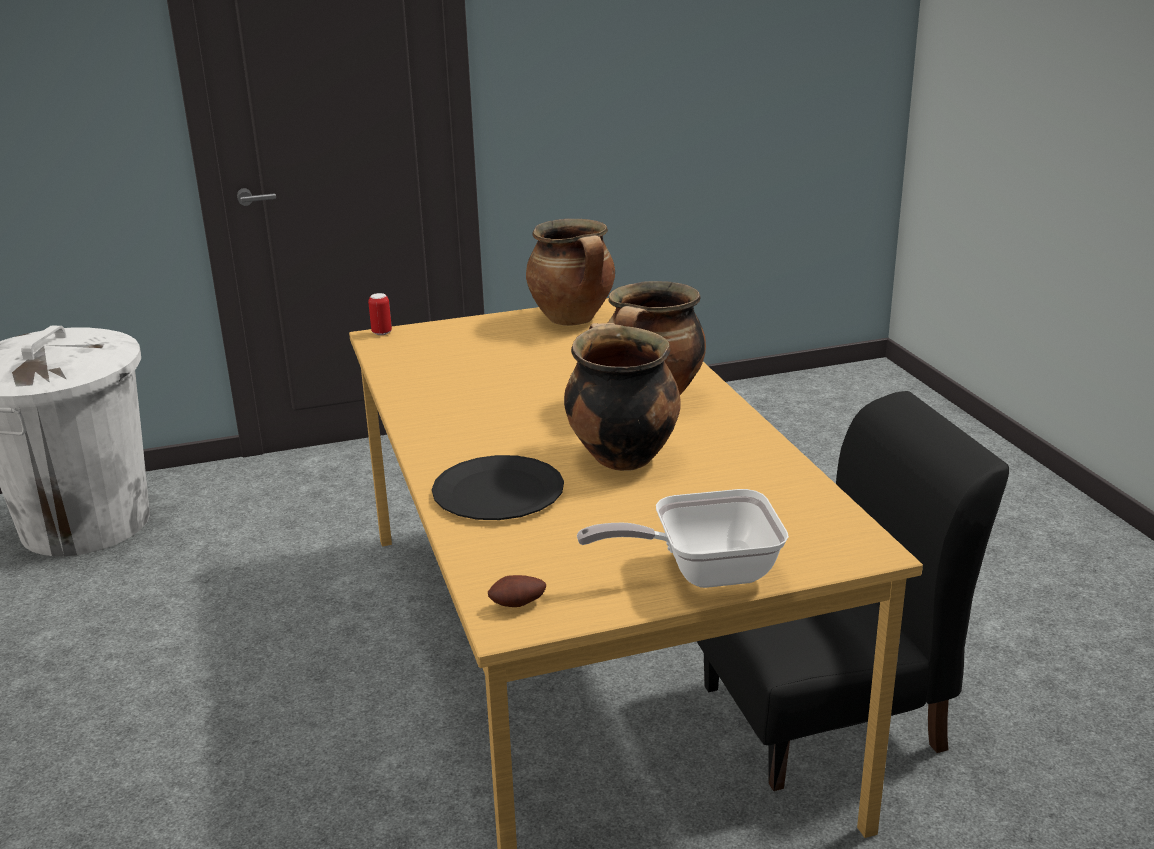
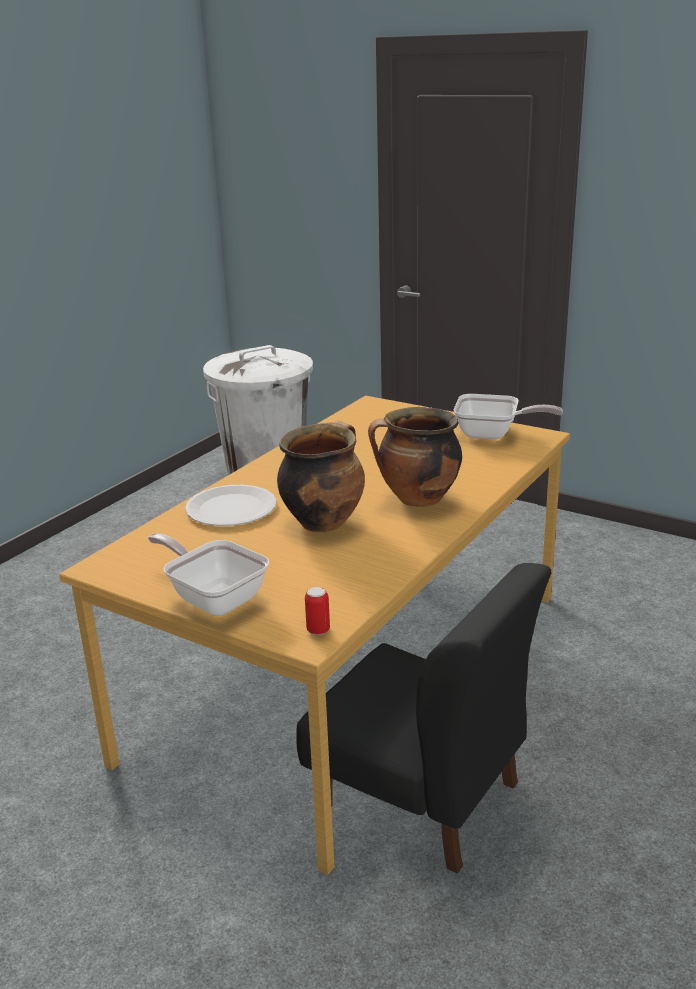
camera: 50 degrees right, 0 degrees up
can [368,293,392,335] -> can moved to [305,587,330,635]
black plate [432,455,564,520] -> white plate [185,485,276,526]
potato [488,575,546,607] -> none
cooking pot [526,219,615,326] -> frying pan [454,394,563,439]

